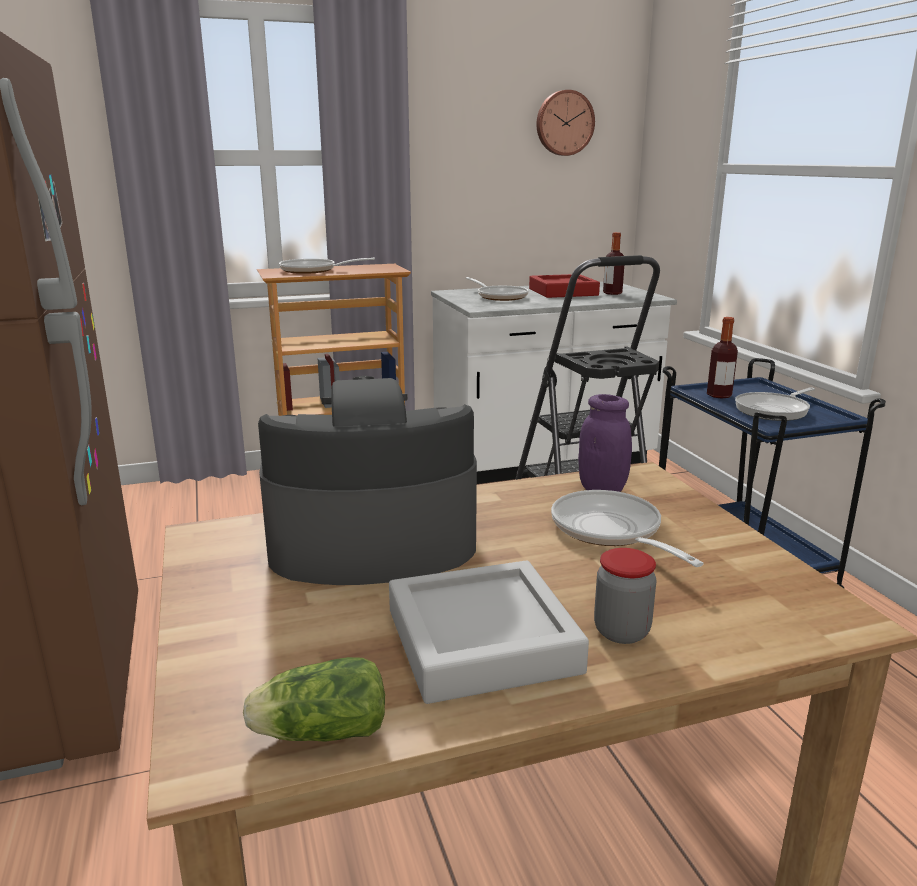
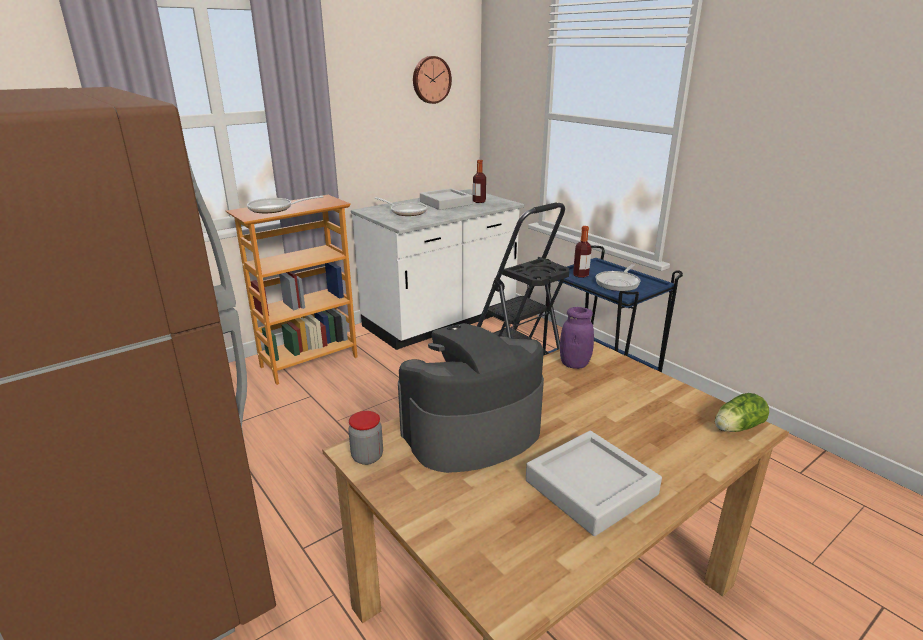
camera: 20 degrees left, 5 degrees up
lettuce [243,657,385,742] -> lettuce moved to [715,393,769,432]
red tray [529,274,600,298] -> grey tray [420,188,472,210]
frying pan [551,490,704,567] -> none
jar [594,548,656,644] -> jar moved to [348,411,383,465]

